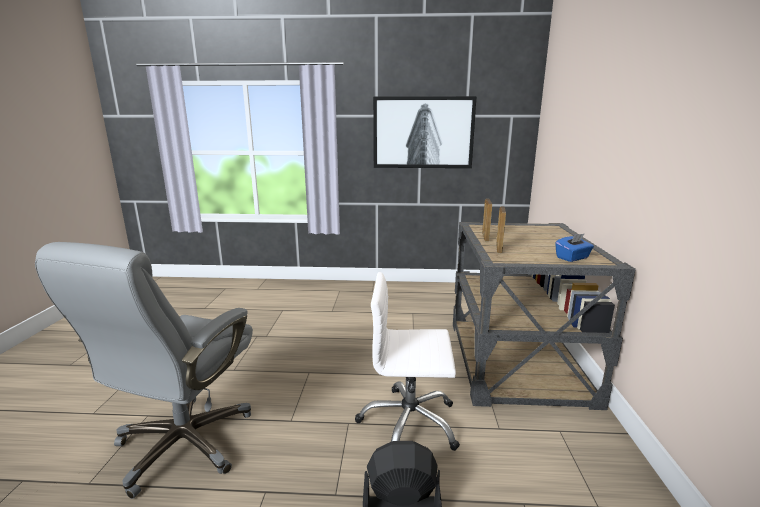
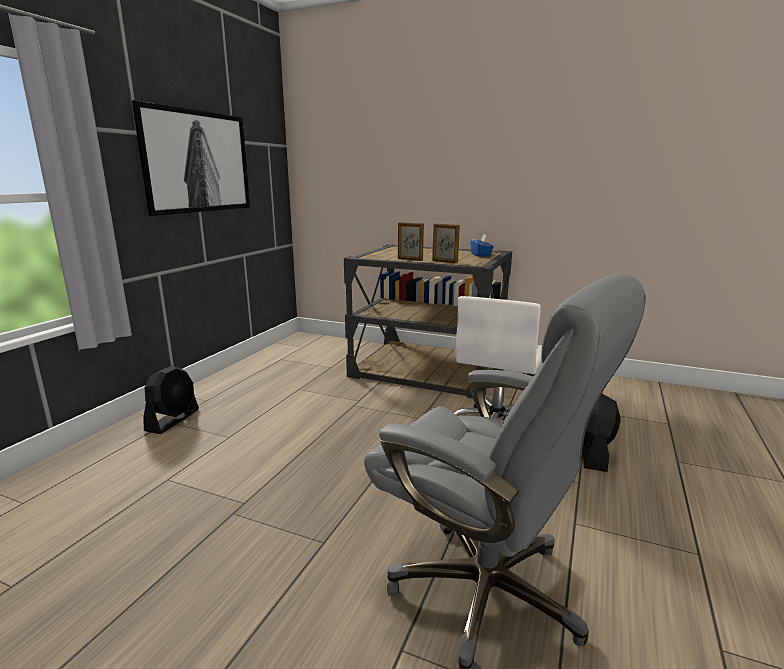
camera: 70 degrees left, 0 degrees up
none -> black fan [143,366,199,434]

